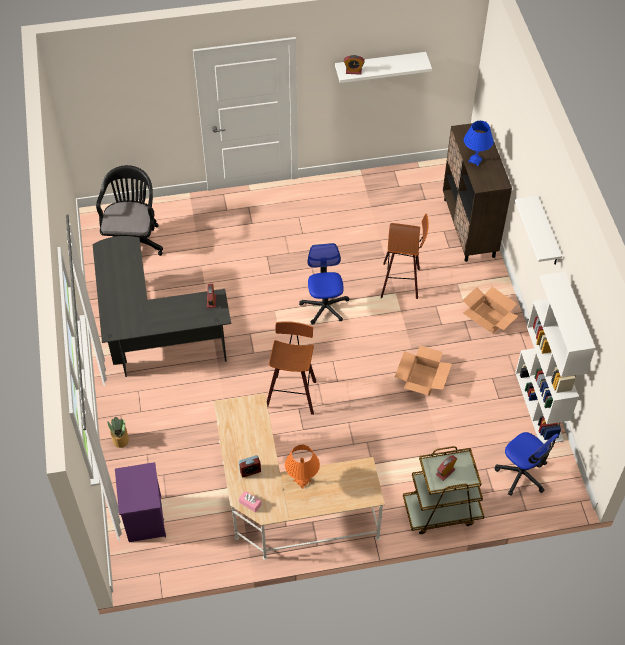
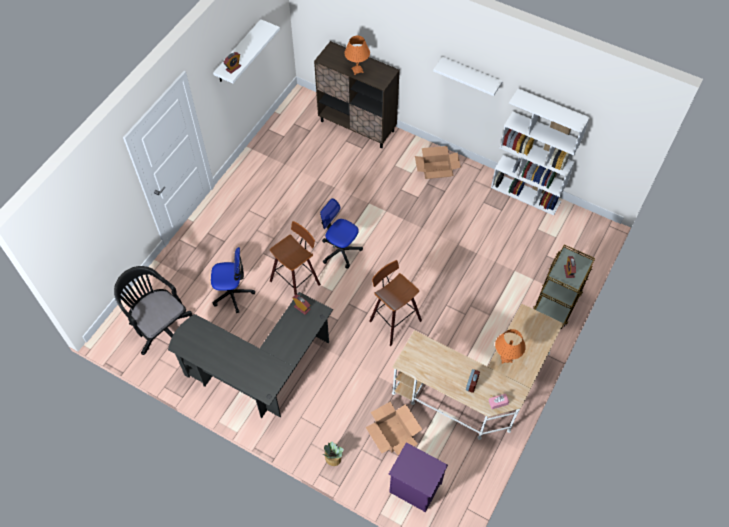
camera: 50 degrees left, 5 degrees up
stool [381,214,428,299] -> stool moved to [270,221,321,295]
cardboard box [395,346,452,396] -> cardboard box moved to [366,402,422,455]
blue table lamp [464,121,494,166] -> orange table lamp [344,36,370,75]
office chair [495,432,559,496] -> office chair moved to [211,247,255,313]

